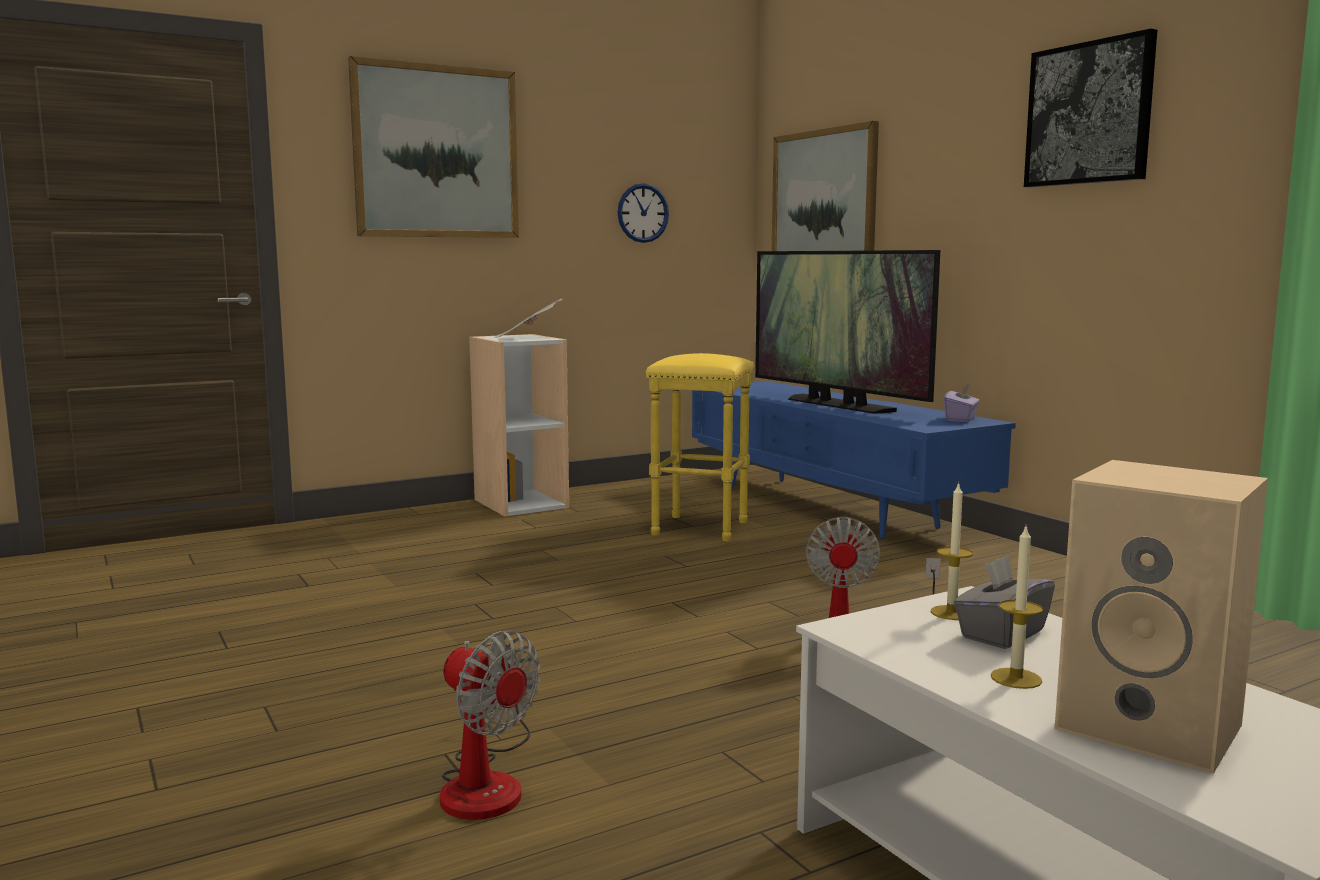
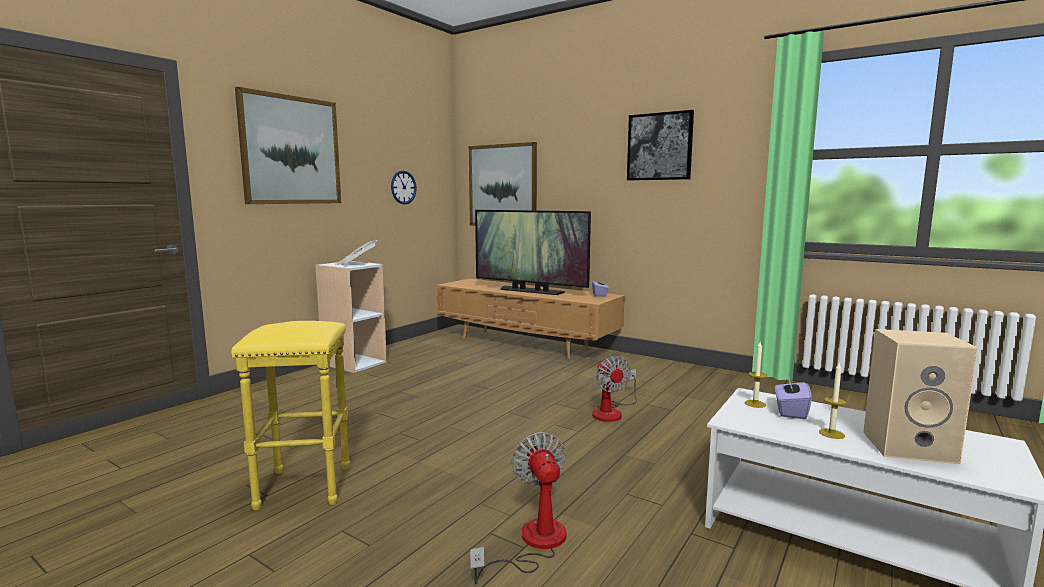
camera: 25 degrees left, 0 degrees up
fan [440,631,541,820] -> fan turned 120 degrees counterclockwise [470,432,566,584]
yellow stool [646,353,754,542] -> yellow stool moved to [231,321,350,510]
blue tv stand [692,381,1016,539] -> beige tv stand [436,279,626,359]
grey tissue box [953,555,1055,649] -> purple tissue box [775,374,812,419]

